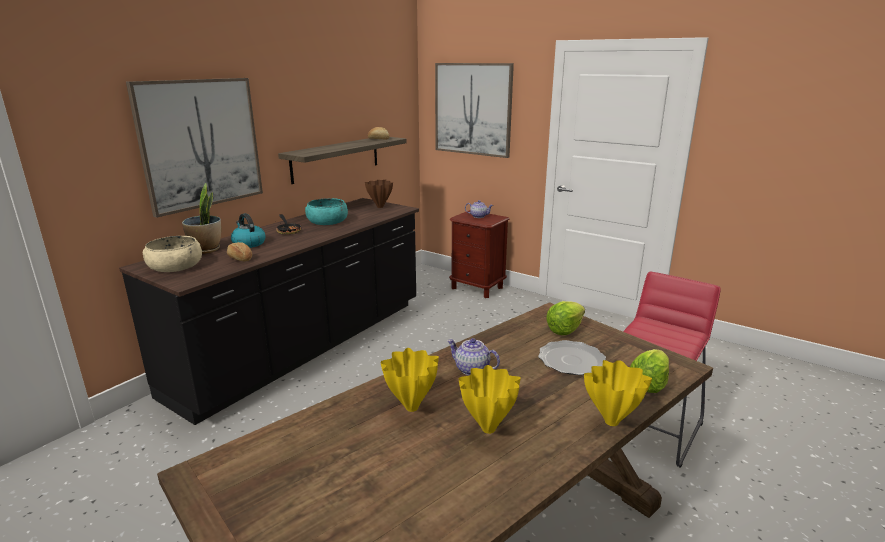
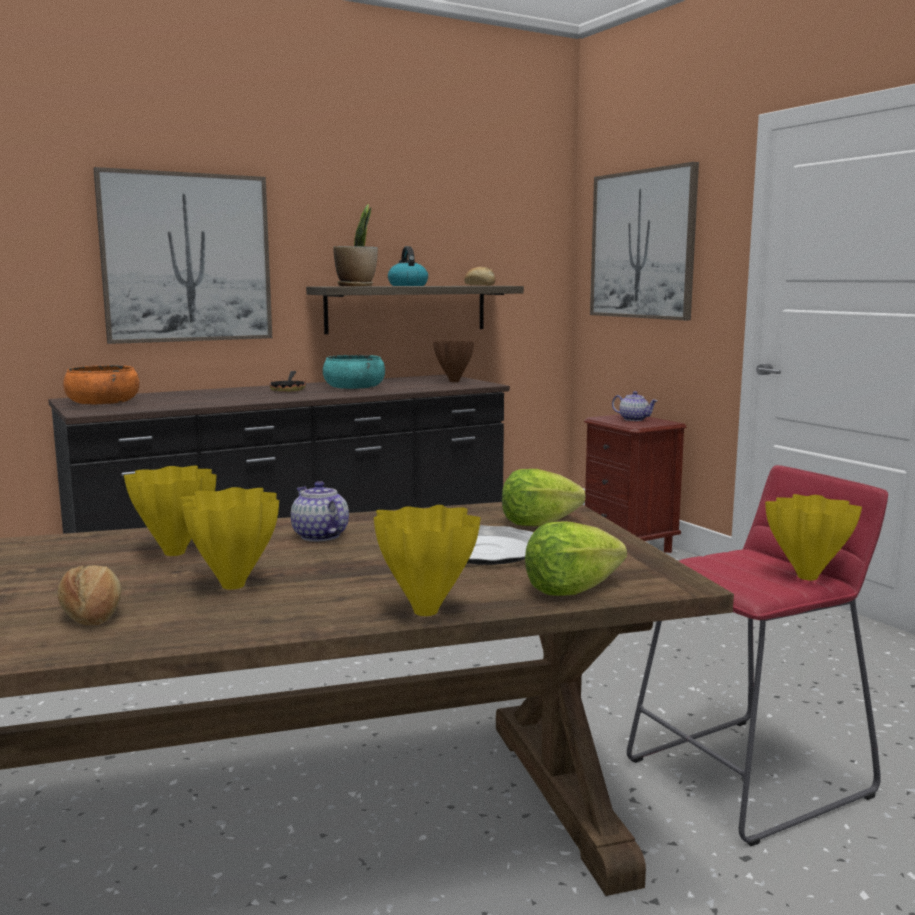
camera: 25 degrees right, 10 degrees down
beige bowl [143,236,202,272] -> orange bowl [63,365,140,405]
potted plant [182,183,221,254] -> potted plant moved to [333,204,378,286]
bread [227,242,252,261] -> bread moved to [57,565,121,625]
kettle [231,213,265,248] -> kettle moved to [388,246,428,286]
none -> yellow vase [765,494,862,580]

